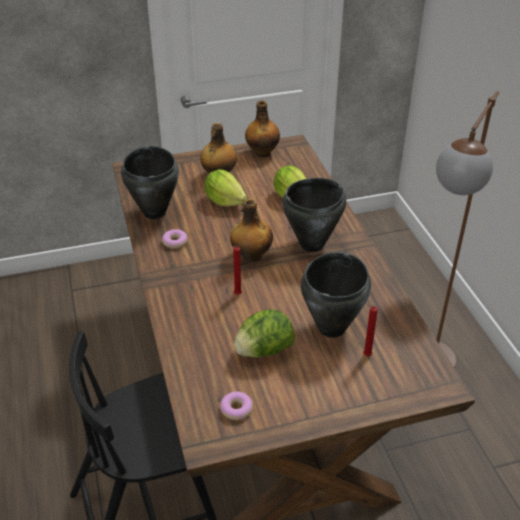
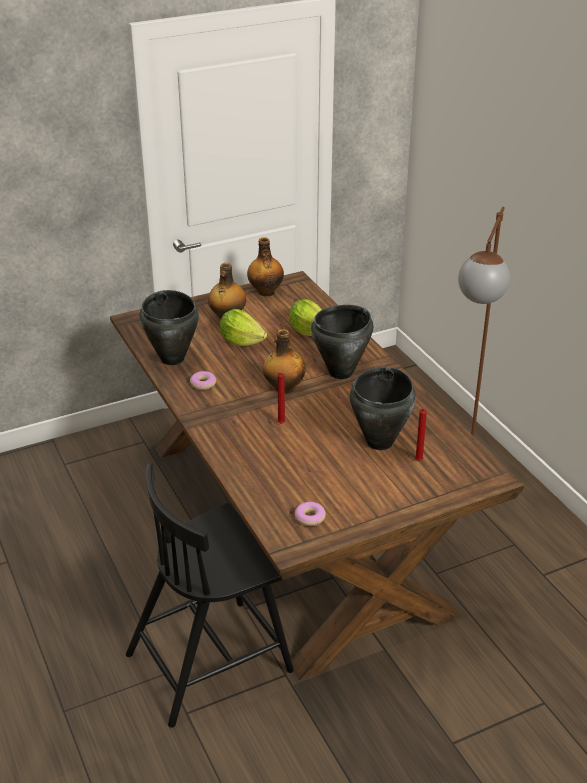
camera: 10 degrees left, 5 degrees down
lettuce [234,309,295,358] -> none

